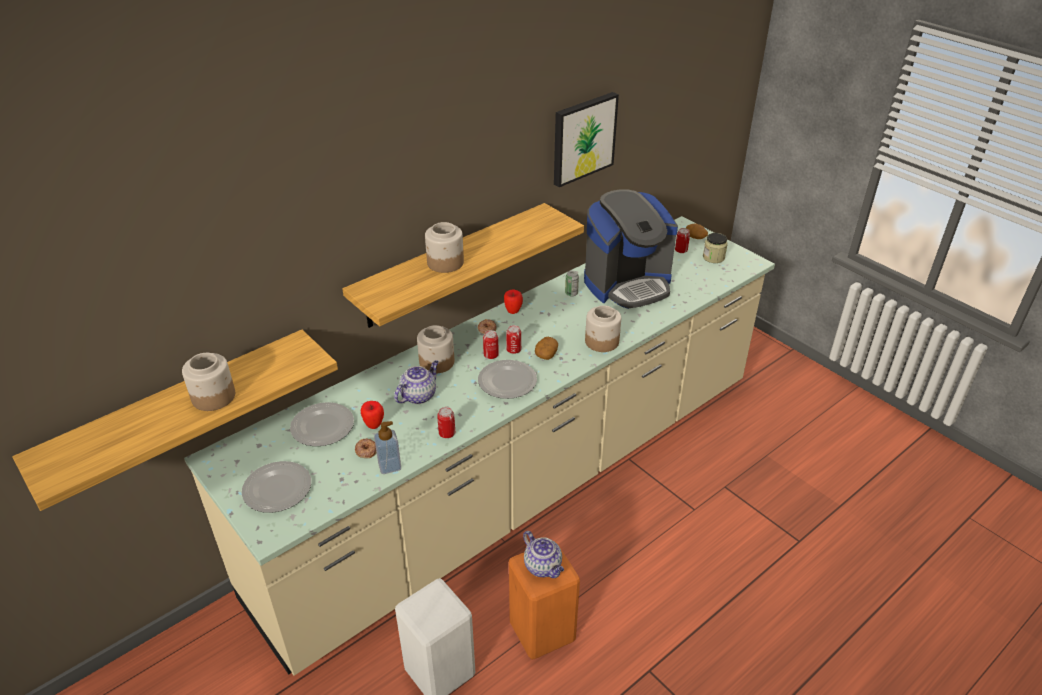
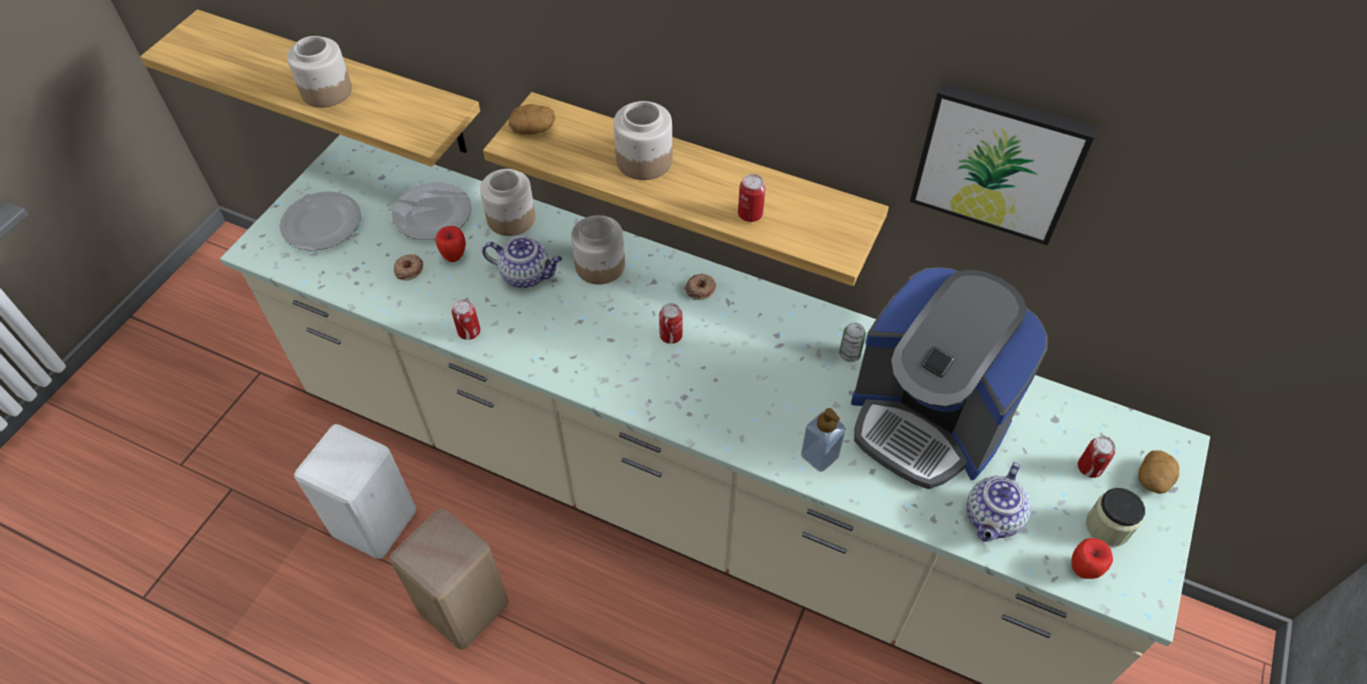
camera: 65 degrees right, 15 degrees up
soap dispenser [374,421,401,474] -> soap dispenser moved to [801,408,846,472]
plate [478,360,537,399] -> none
can [483,330,499,359] -> can moved to [738,174,765,222]
apple [504,289,523,314] -> apple moved to [1071,538,1113,579]
orange stool [509,541,580,659] -> beige stool [389,508,509,650]
teapot [523,531,564,578] -> teapot moved to [967,462,1031,542]
potato [535,337,558,360] -> potato moved to [509,104,555,135]
jar [585,305,621,352] -> jar moved to [480,169,535,236]

